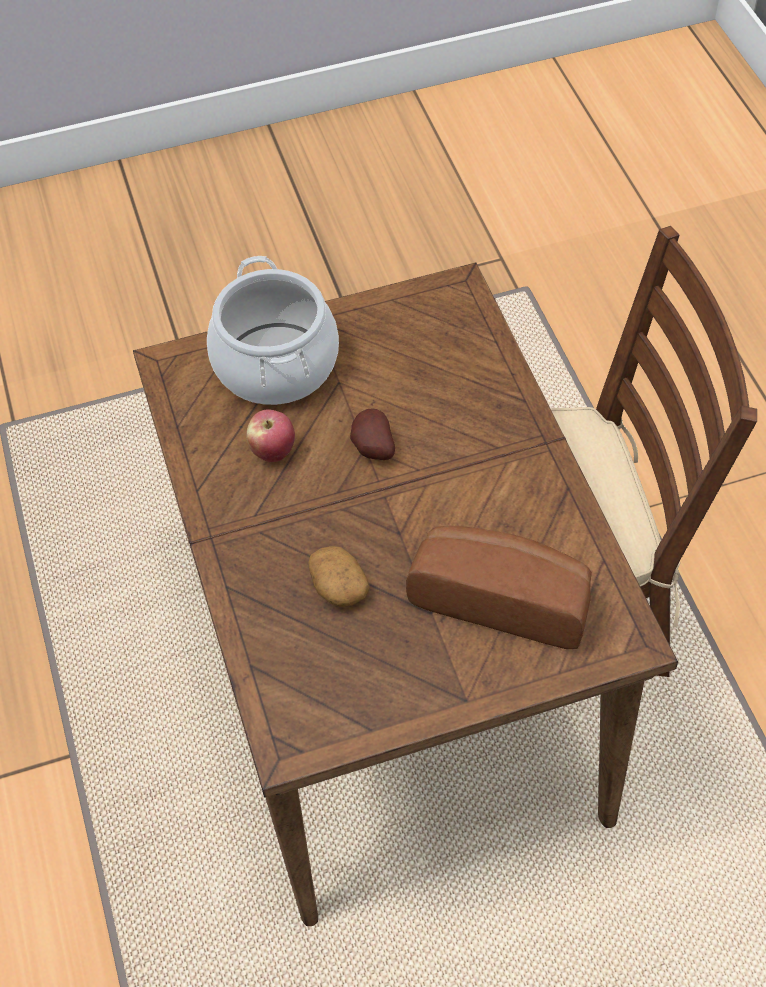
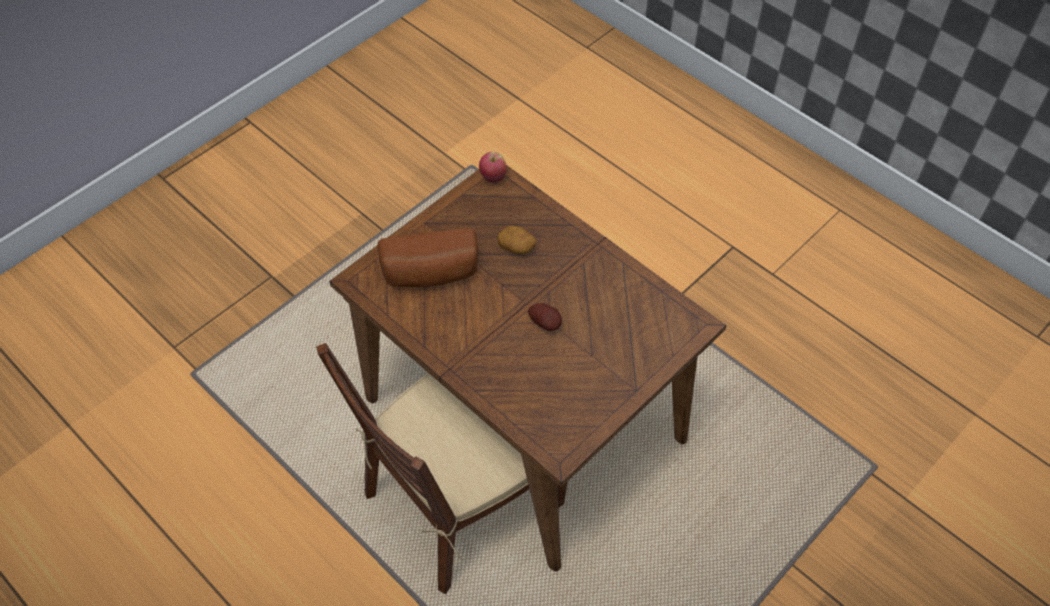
camera: 150 degrees right, 0 degrees up
cooking pot [207,256,339,405] -> none
apple [247,409,295,462] -> apple moved to [479,152,507,183]

